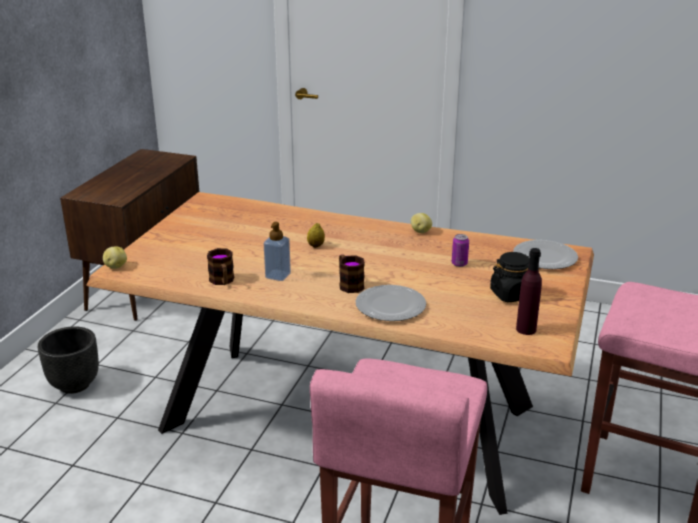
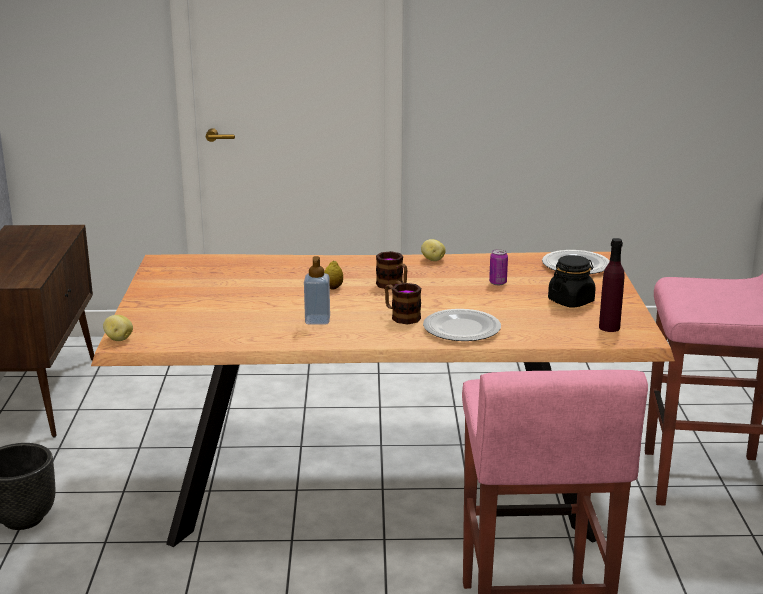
camera: 20 degrees left, 5 degrees down
mug [207,248,234,285] -> mug moved to [376,251,407,290]

